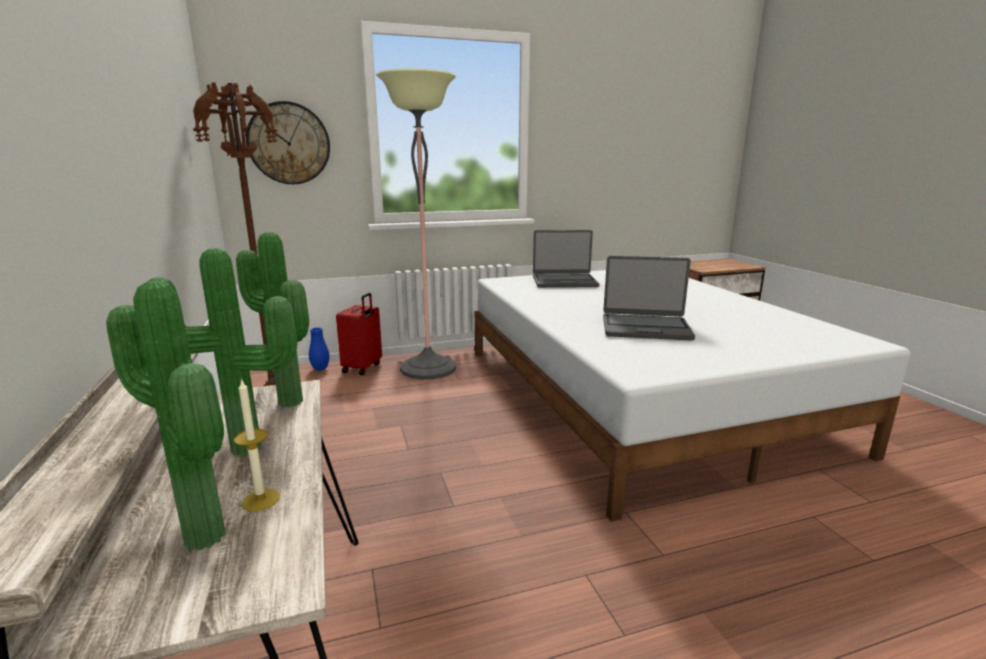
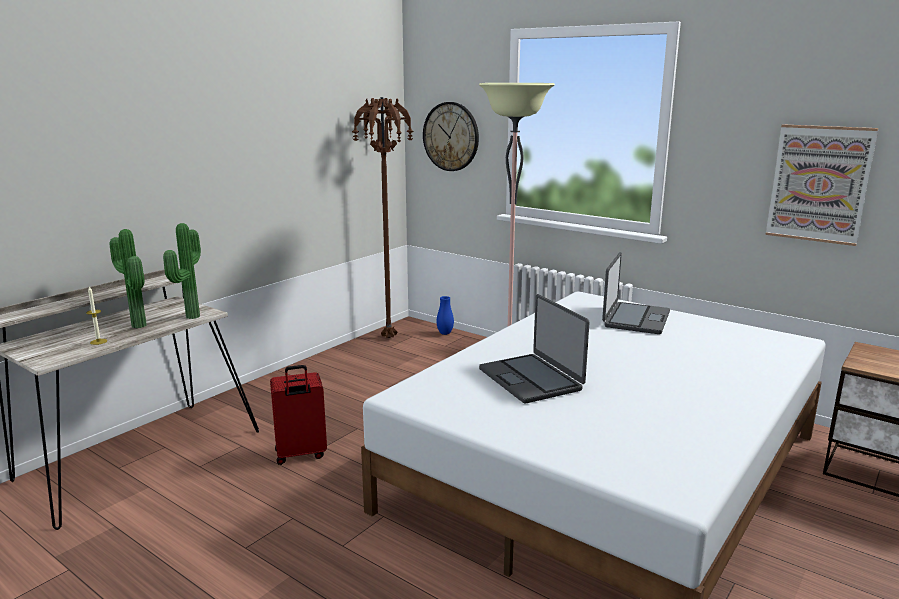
camera: 55 degrees right, 0 degrees up
potted plant [106,281,225,550] -> none
red suitcase [336,293,382,375] -> red suitcase moved to [270,365,327,465]
laptop [533,230,600,288] -> laptop turned 120 degrees counterclockwise [602,252,670,334]
none -> picture [765,124,878,246]

